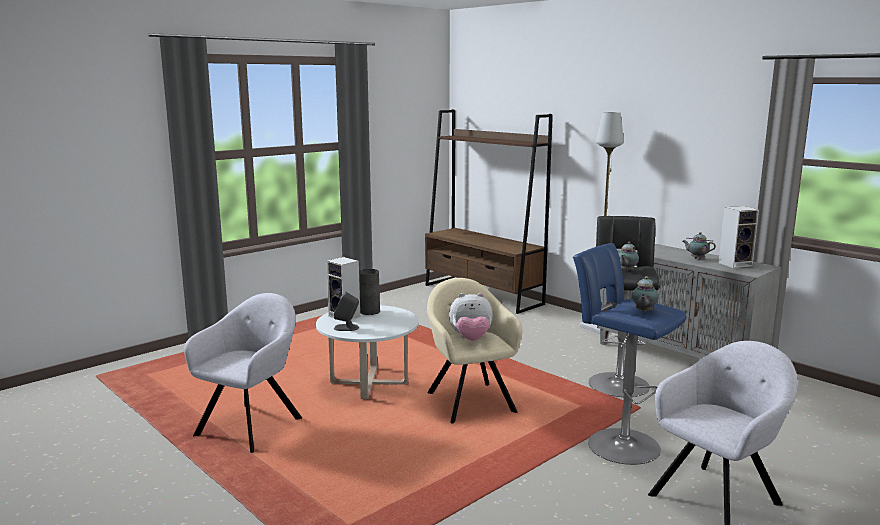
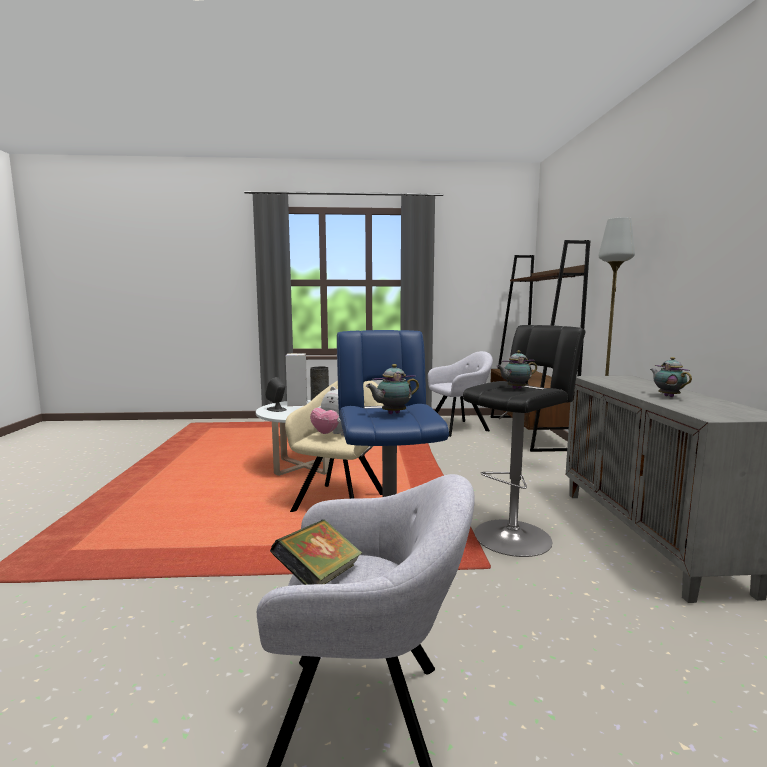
camera: 40 degrees right, 5 degrees down
grey armchair [184,293,302,453] -> grey armchair moved to [428,351,493,437]
speaker [718,206,759,268] -> none
none -> book [270,519,362,585]

